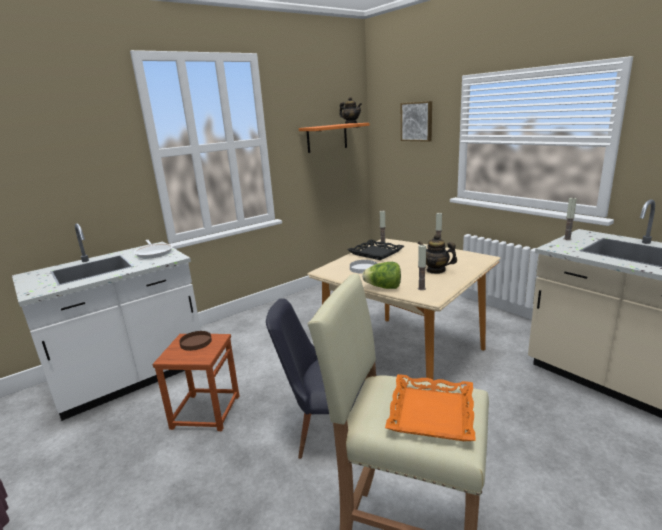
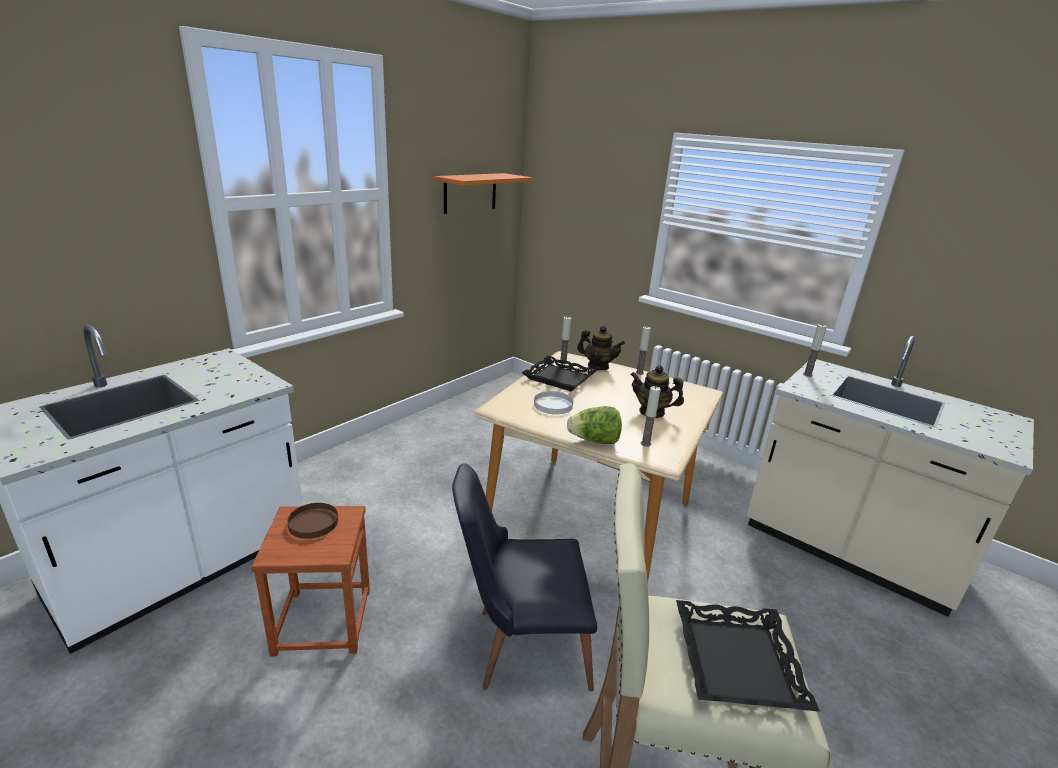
camera: 15 degrees left, 5 degrees up
frying pan [134,240,173,259] -> none
teapot [339,97,362,123] -> teapot moved to [577,326,625,370]
orange tray [385,374,476,441] -> black tray [676,600,820,712]
picture [401,101,432,142] -> none

